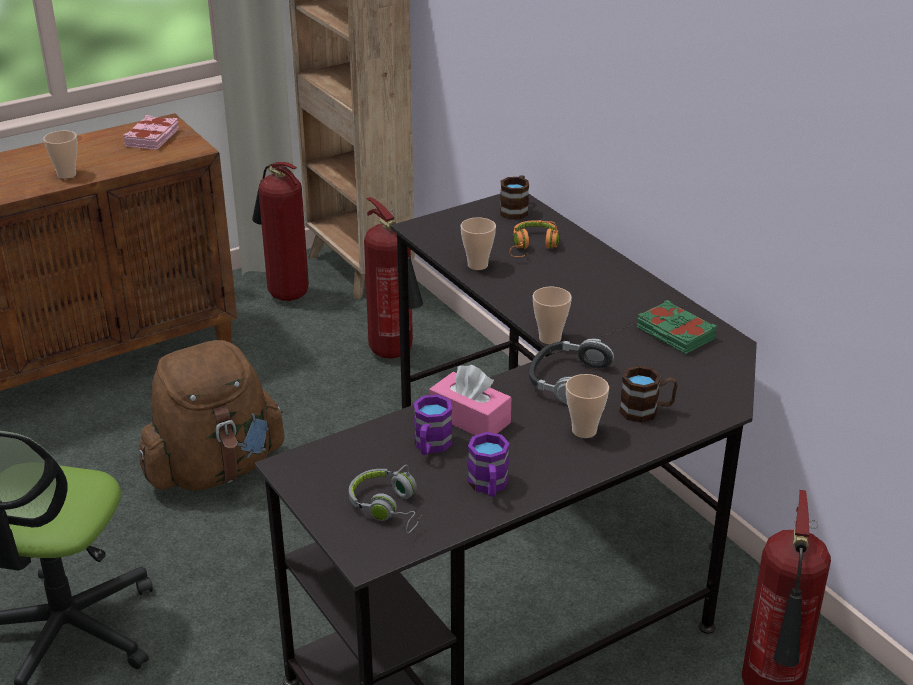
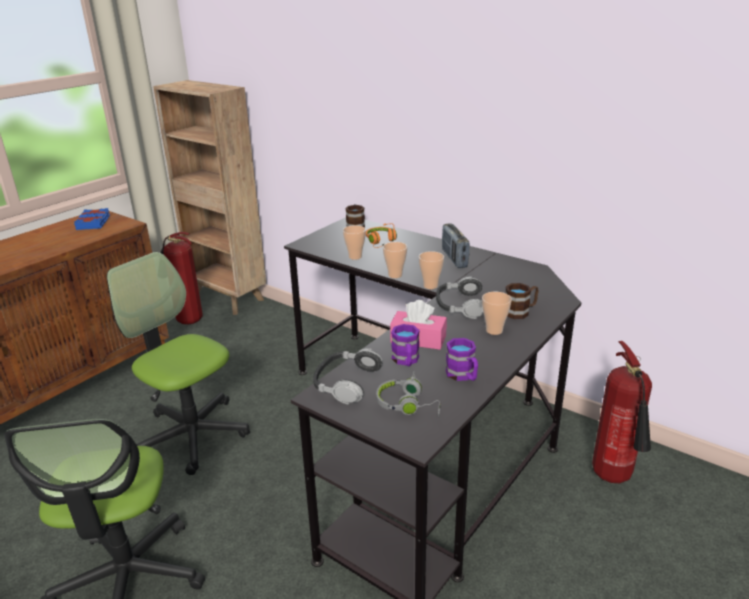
camera: 20 degrees left, 5 degrees down
cup [43,131,77,179] -> cup moved to [383,242,407,278]
pink book [124,115,179,150] -> blue book [74,208,110,230]
brown backpack [139,340,284,491] -> office chair [107,252,250,475]
fire extinguisher [364,197,423,359] -> none
green book [637,300,717,354] -> none
none -> headphones [313,348,383,404]
none -> radio [442,223,470,268]

